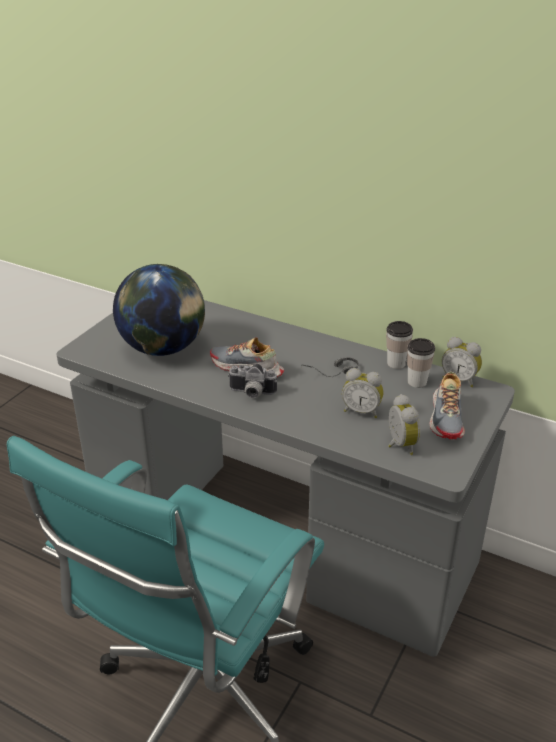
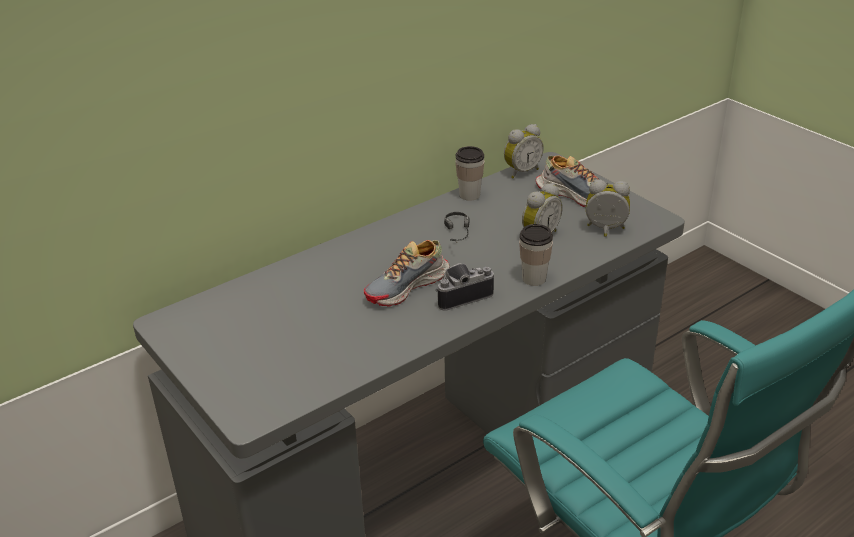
camera: 65 degrees left, 0 degrees up
globe [113,264,205,356] -> none
camera [228,364,277,398] -> camera turned 150 degrees counterclockwise [435,263,494,311]
cup [407,338,435,388] -> cup moved to [519,224,553,286]

